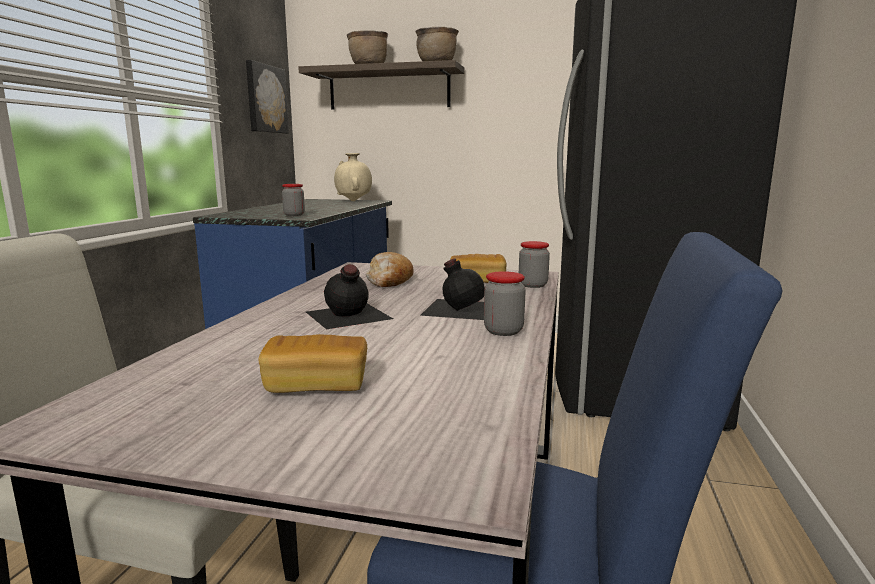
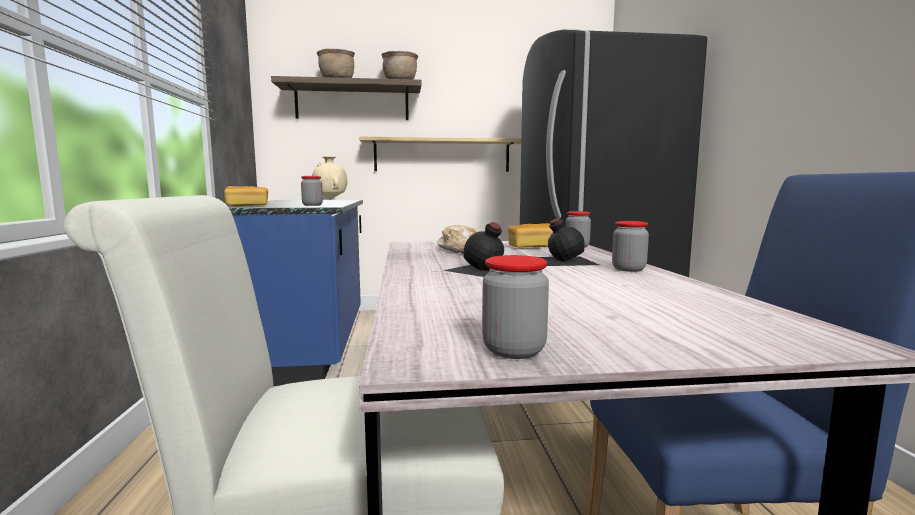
camera: 20 degrees left, 5 degrees down
picture [246,60,289,134] -> none
bread [259,334,367,393] -> bread moved to [224,186,268,206]
none -> shelf [359,137,521,172]
none -> jar [482,255,549,359]

